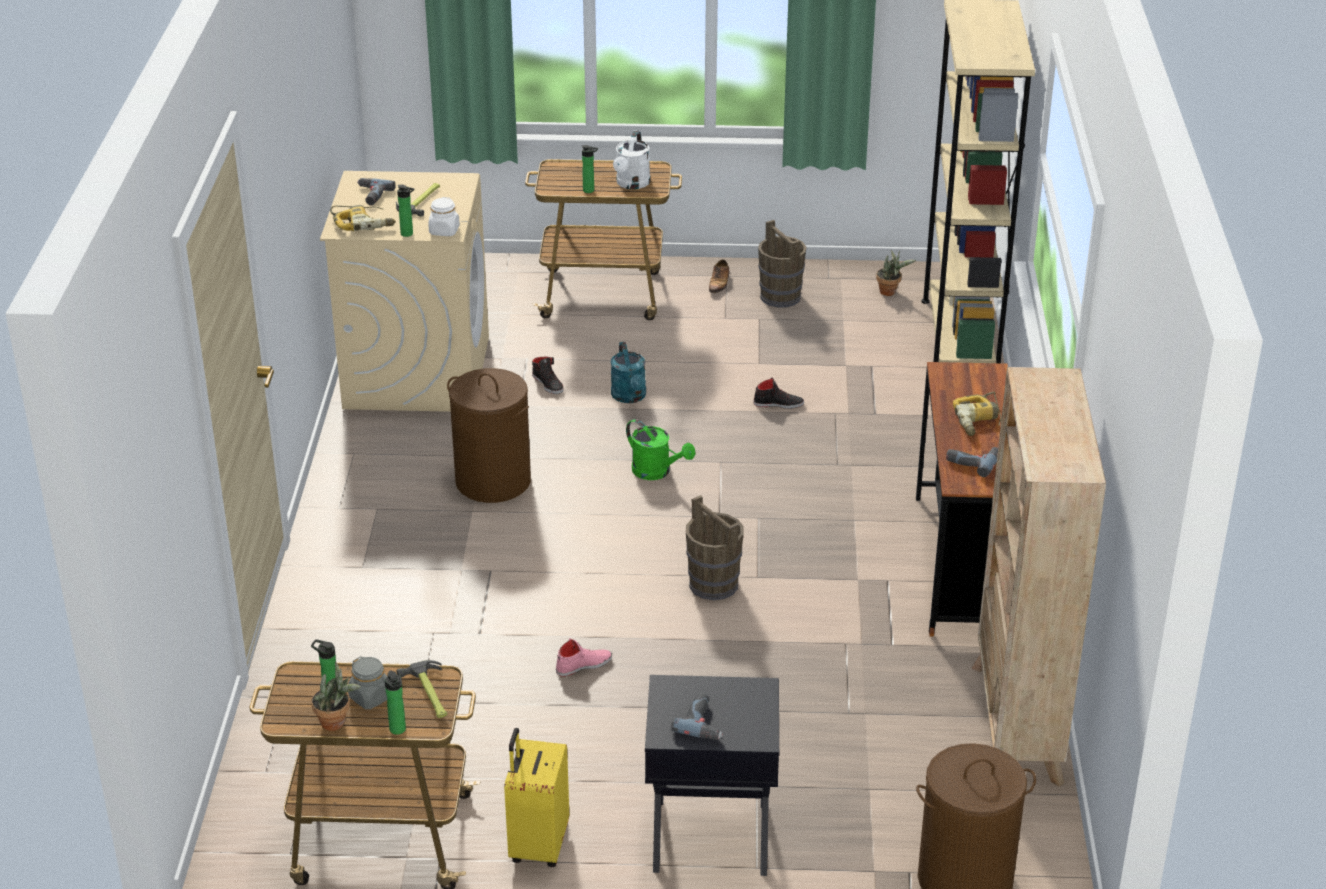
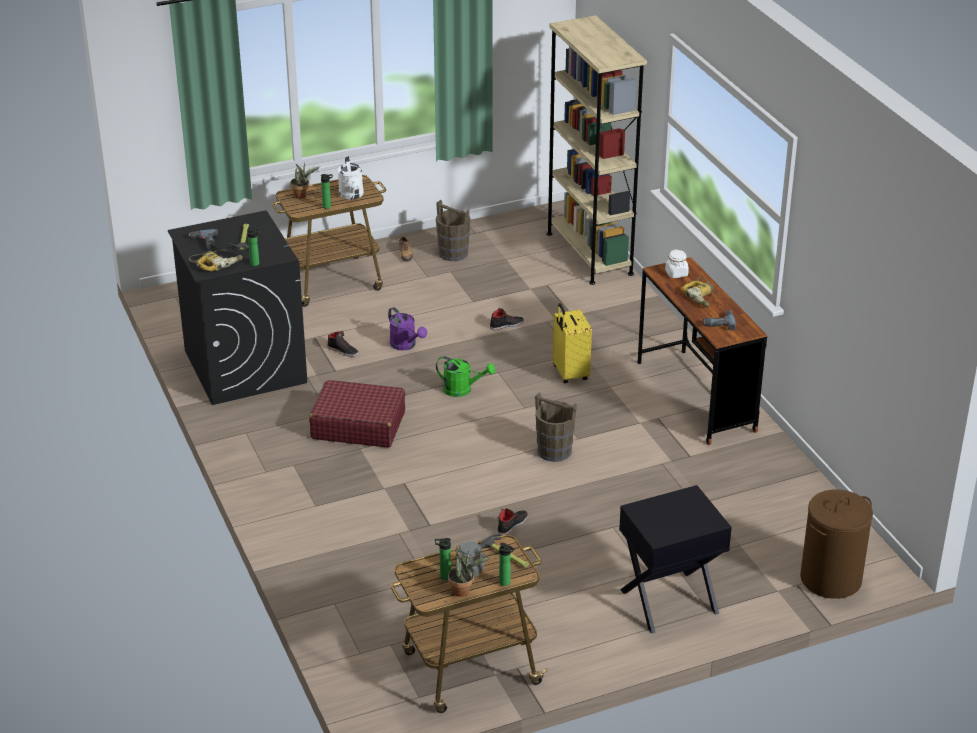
camera: 25 degrees left, 0 degrees up
beige washing machine [320,171,489,412] -> black washing machine [168,210,307,405]
white jar [428,197,460,236] -> white jar moved to [665,249,689,278]
brown laundry basket [447,368,531,503] -> red suitcase [309,380,405,448]
yellow suitcase [504,728,569,867] -> yellow suitcase moved to [553,303,592,383]
pink shoe [556,638,612,677] -> black shoe [497,508,528,535]
turquoise watering can [611,342,646,403] -> purple watering can [388,307,427,351]
power drill [671,693,723,740] -> none
potted plant [876,250,916,296] -> potted plant moved to [290,163,320,199]
beige bookcase [972,367,1106,787] -> none

